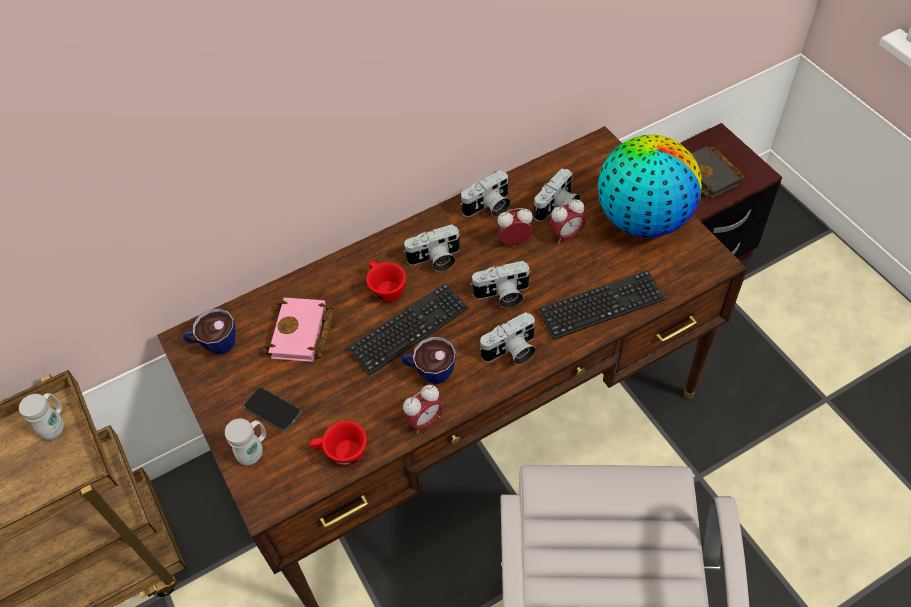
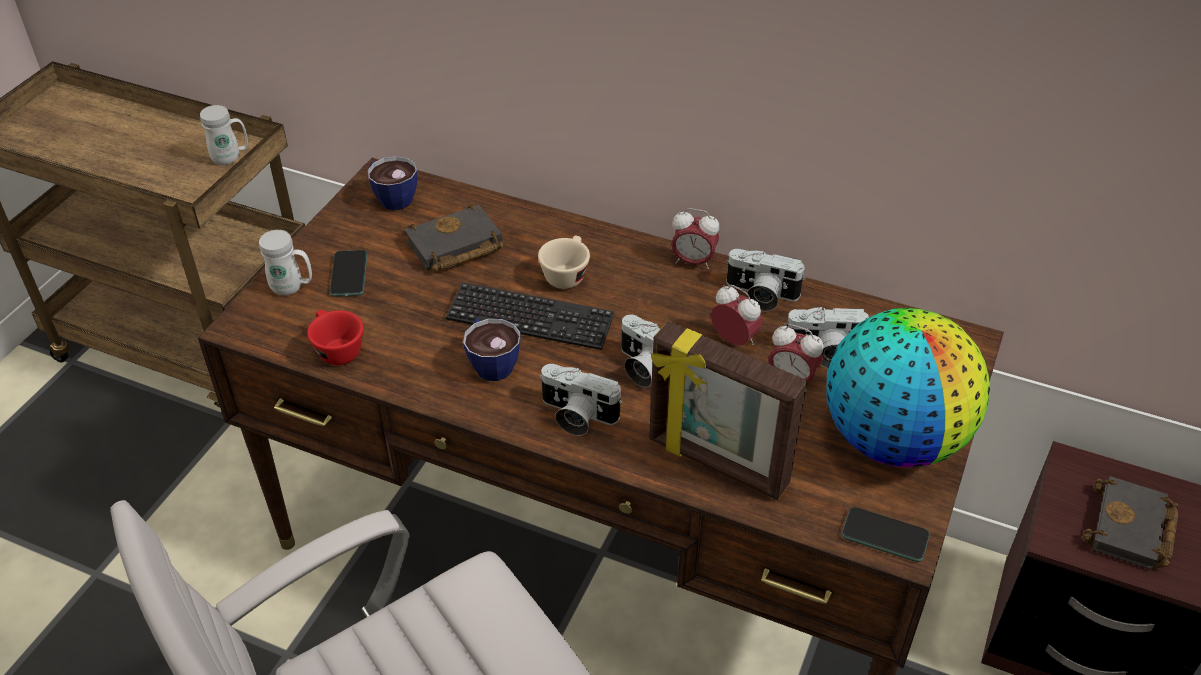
camera: 50 degrees right, 10 degrees down
pink book [262,298,334,362] -> black book [405,204,504,272]
red cup [366,261,406,302] -> beige cup [538,236,590,289]
alarm clock [402,385,443,434] -> alarm clock moved to [671,208,720,269]
camera [403,224,461,271] -> none
keyboard [538,270,665,340] -> picture frame [649,321,807,500]
none -> phone [842,507,930,562]

